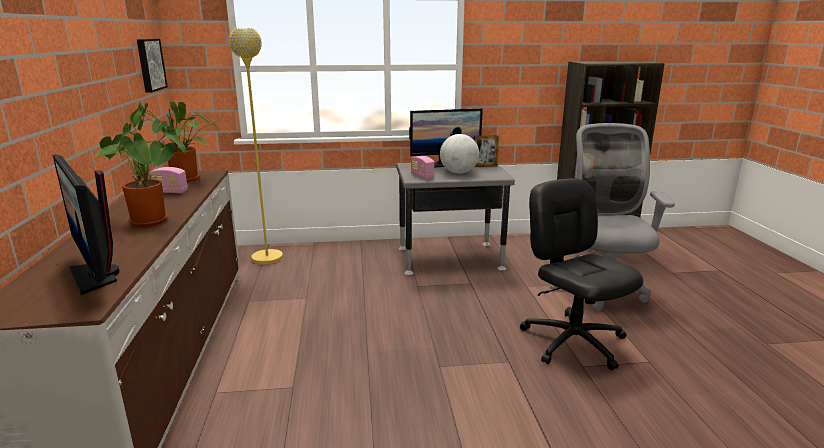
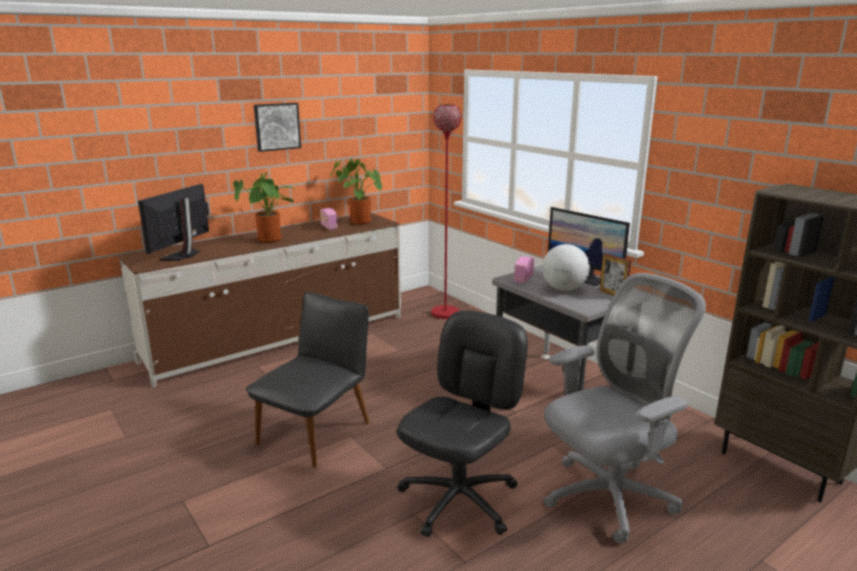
camera: 60 degrees right, 0 degrees up
picture [137,39,168,92] -> picture moved to [254,103,301,152]
yellow floor lamp [229,28,283,265] -> red floor lamp [431,104,462,319]
none -> black chair [246,292,370,468]

